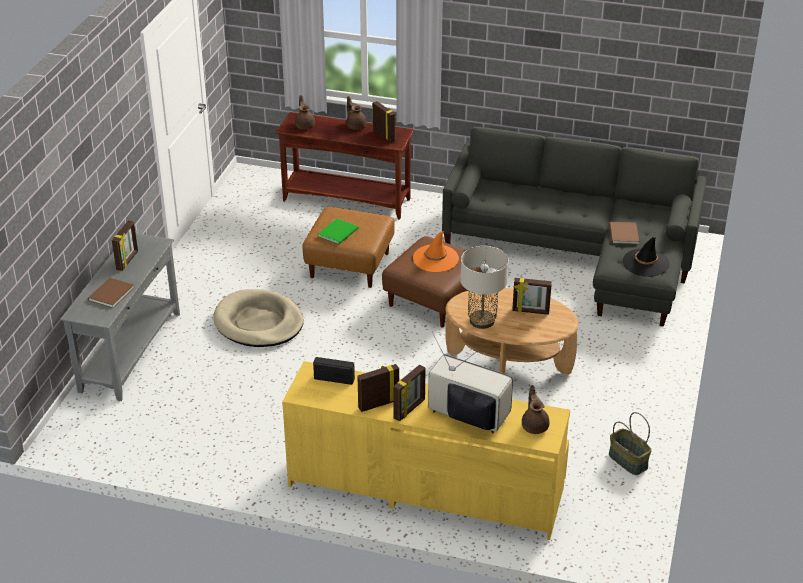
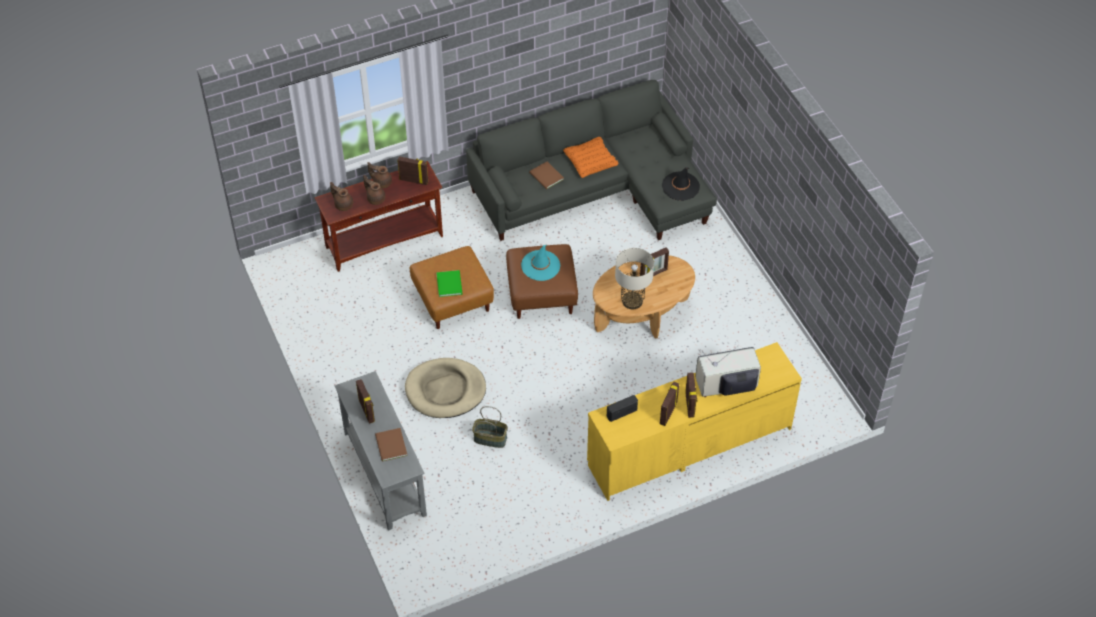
camera: 40 degrees left, 15 degrees up
orange hat [413,231,459,272] -> turquoise hat [521,245,560,281]
brown teapot [522,385,550,434] -> brown teapot moved to [363,175,386,205]
brown book [609,222,639,244] -> brown book moved to [529,162,564,189]
basket [609,412,652,475] -> basket moved to [472,406,507,448]
none -> orange pillow [563,137,619,178]

